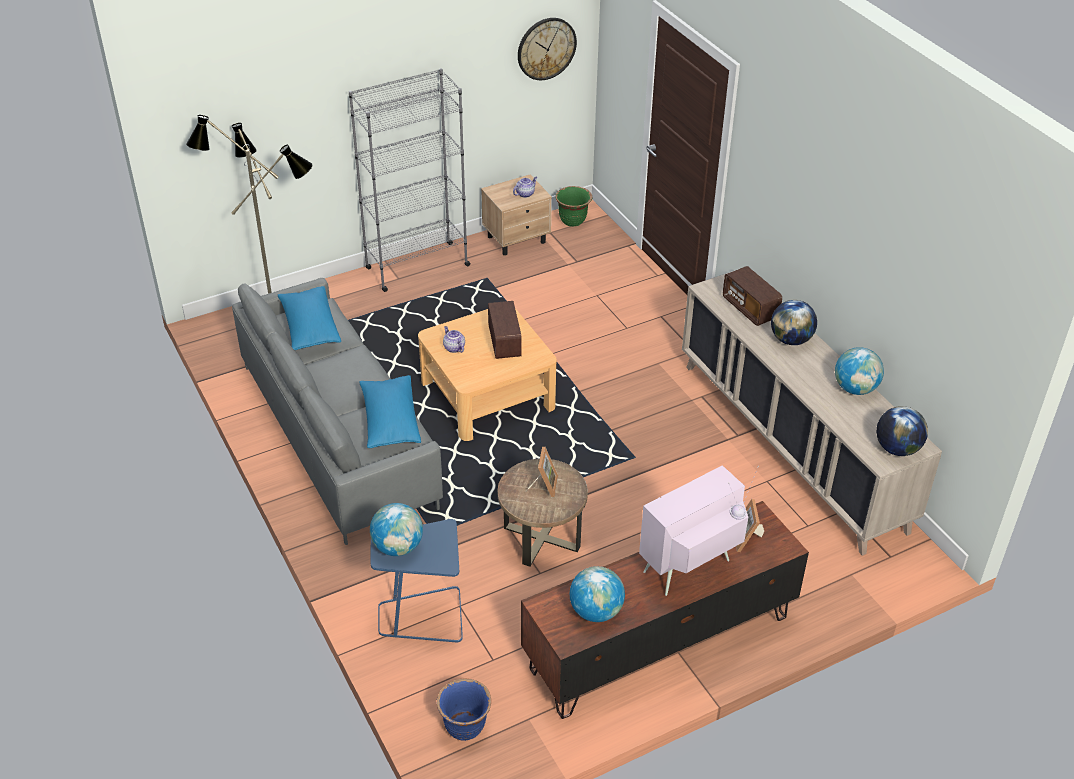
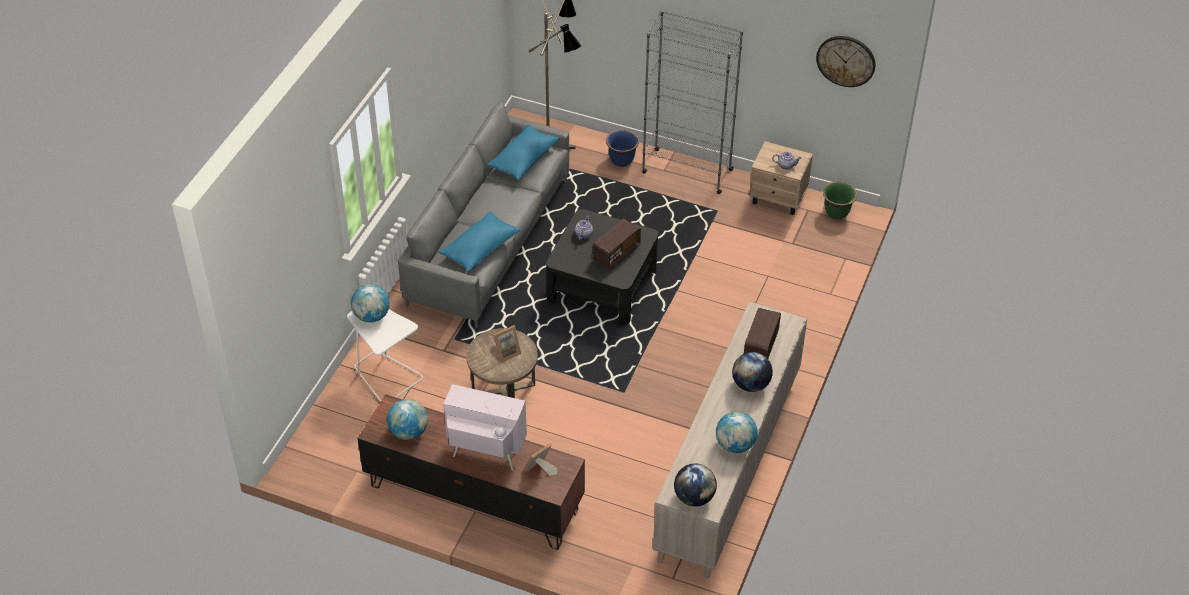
camera: 50 degrees right, 5 degrees up
blue side table [371,519,463,642] -> white side table [347,310,423,402]
beige coffee table [418,308,557,441] -> black coffee table [546,209,658,326]
blue planter [437,679,491,741] -> blue planter moved to [606,129,639,167]

